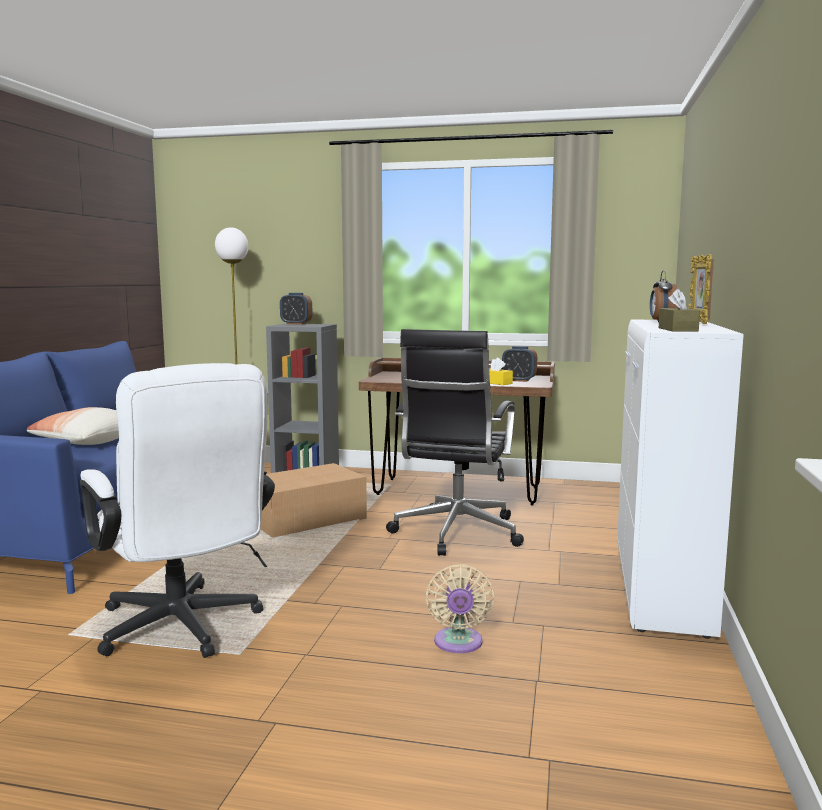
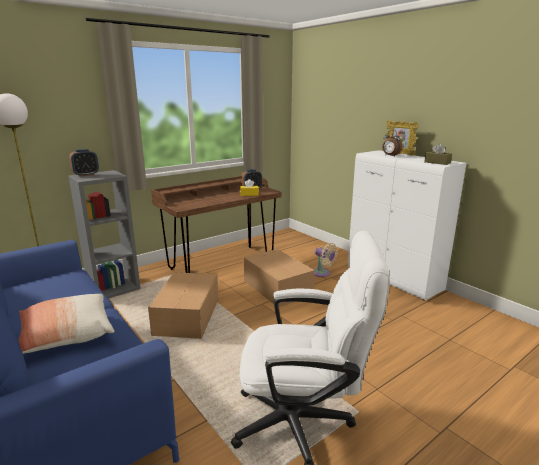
camera: 50 degrees left, 10 degrees up
black office chair [386,329,524,556] -> cardboard box [244,249,315,307]
beige fan [426,564,494,653] -> beige fan moved to [313,243,338,277]

